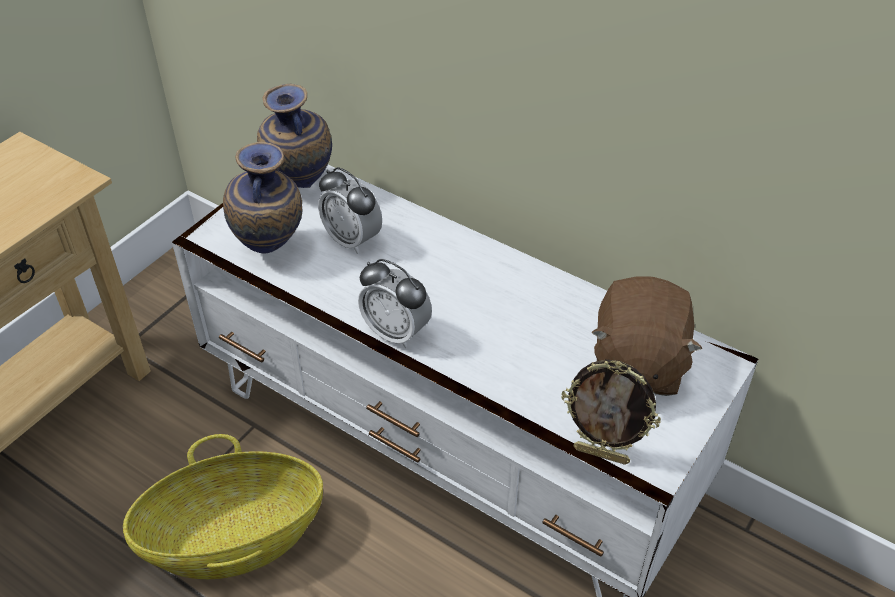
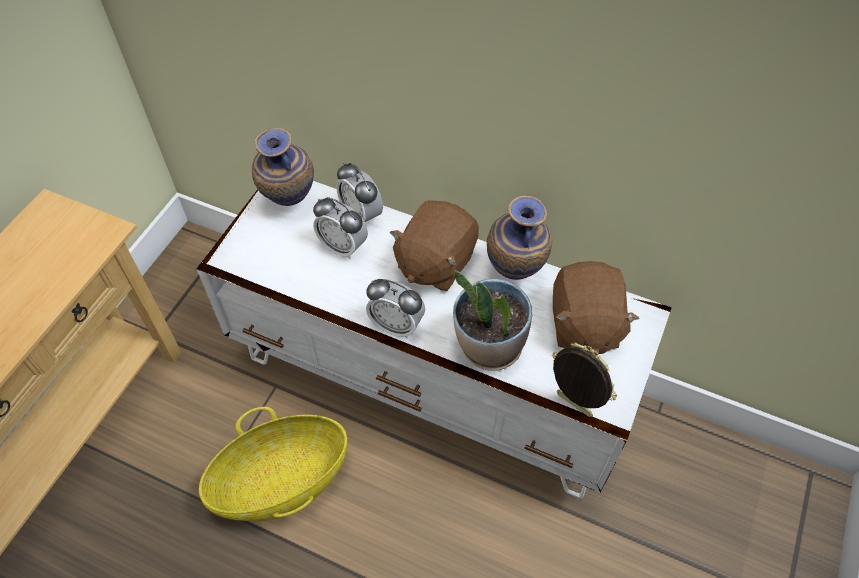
camera: 10 degrees left, 10 degrees up
vase [223,142,302,254] -> vase moved to [487,196,552,280]
picture frame [561,360,661,465] -> picture frame turned 150 degrees counterclockwise [552,342,617,417]
none -> alarm clock [336,163,383,222]
none -> brown plush toy [390,200,479,291]
none -> potted plant [453,270,532,371]

